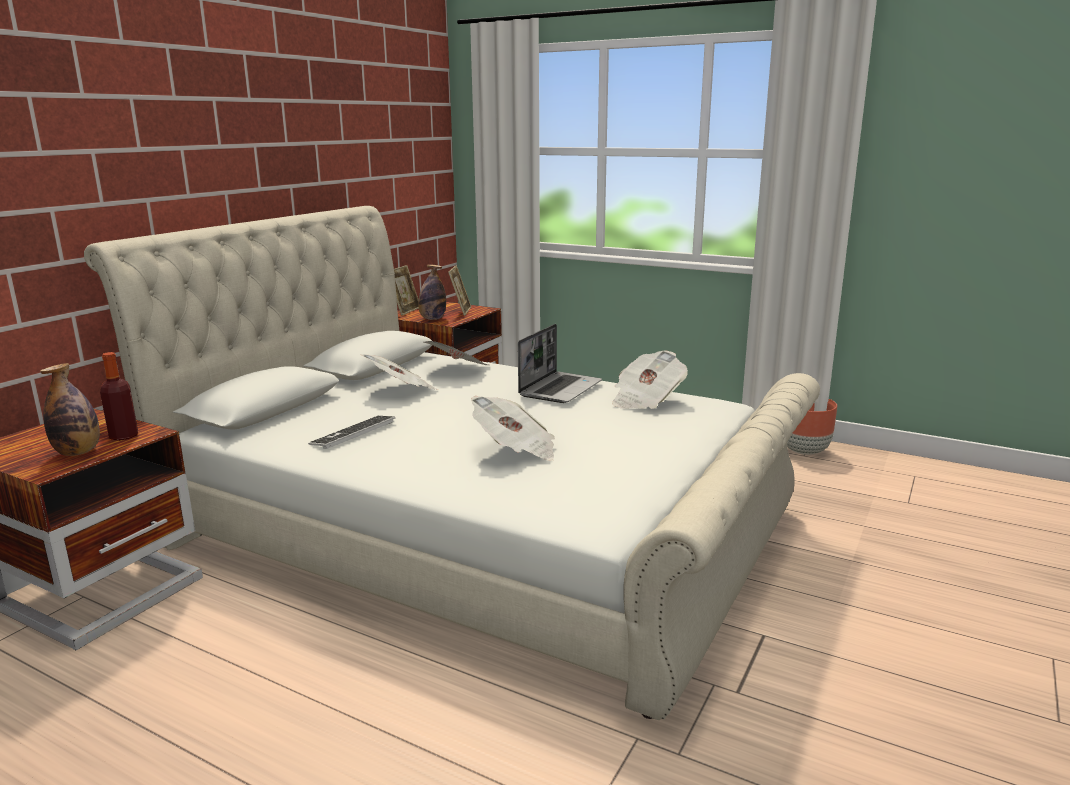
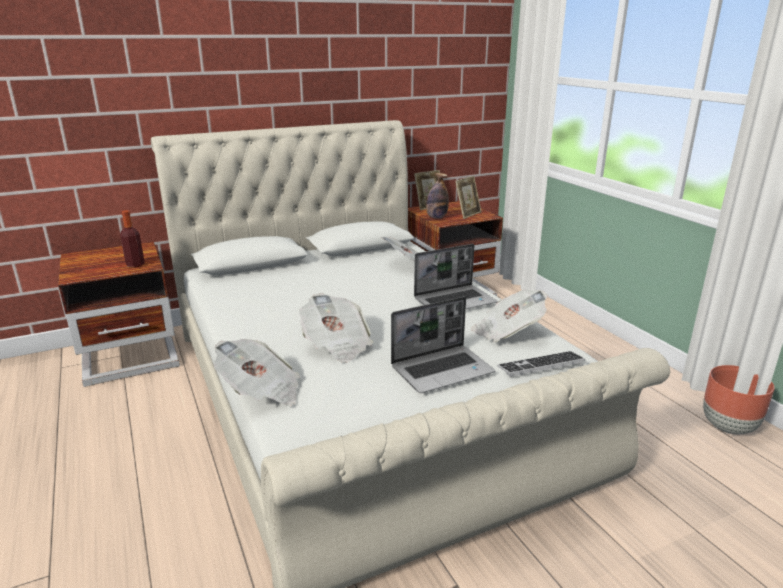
camera: 35 degrees right, 5 degrees up
bottle [40,363,100,456] -> none
keyboard [308,416,395,449] -> keyboard moved to [497,351,585,377]
newspaper [360,354,437,389] -> newspaper moved to [214,339,300,405]
none -> laptop [391,296,495,393]

